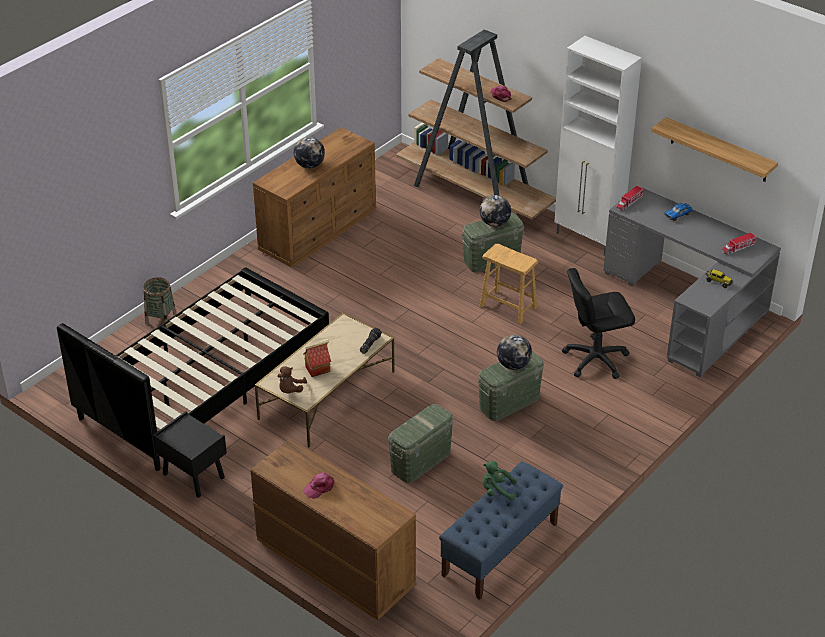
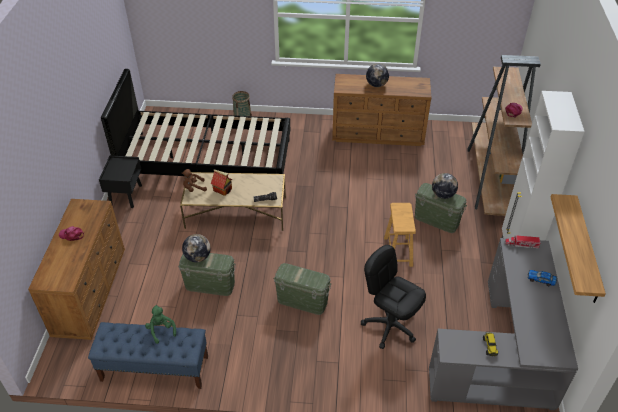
camera: 55 degrees right, 5 degrees up
globe [497,335,532,370] -> globe moved to [182,234,211,262]
toy truck [721,232,756,255] -> none

